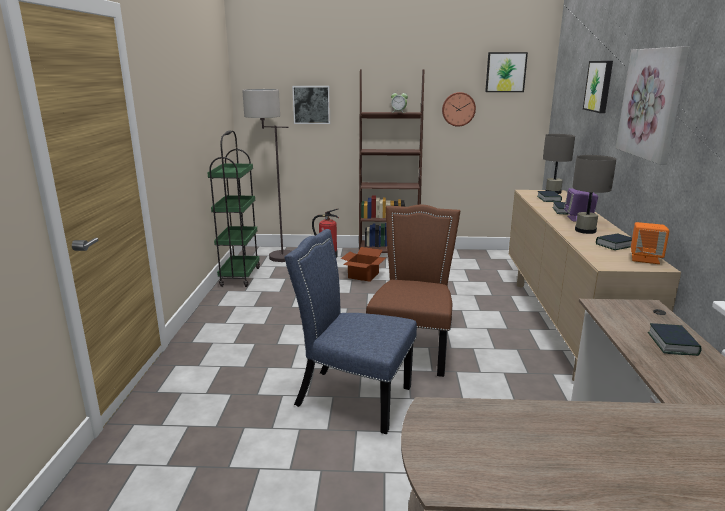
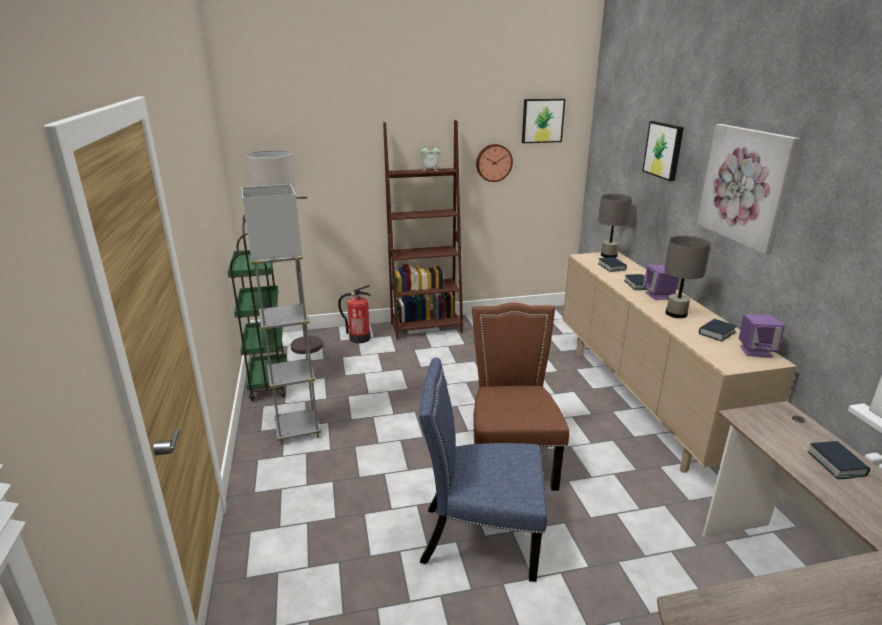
camera: 15 degrees left, 5 degrees up
picture [292,86,330,124] -> none
cardboard box [341,247,386,282] -> none
orange speaker [631,222,669,264] -> purple speaker [739,314,785,357]
none -> grey floor lamp [241,184,321,445]

